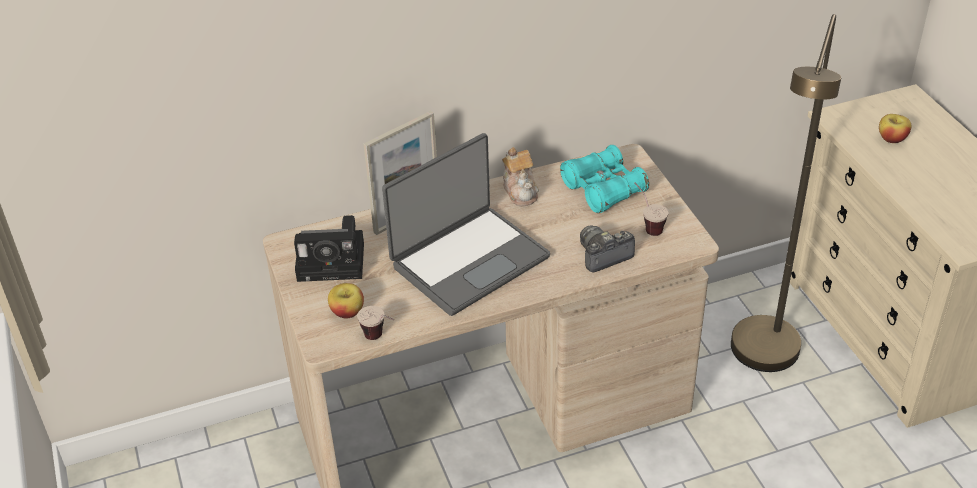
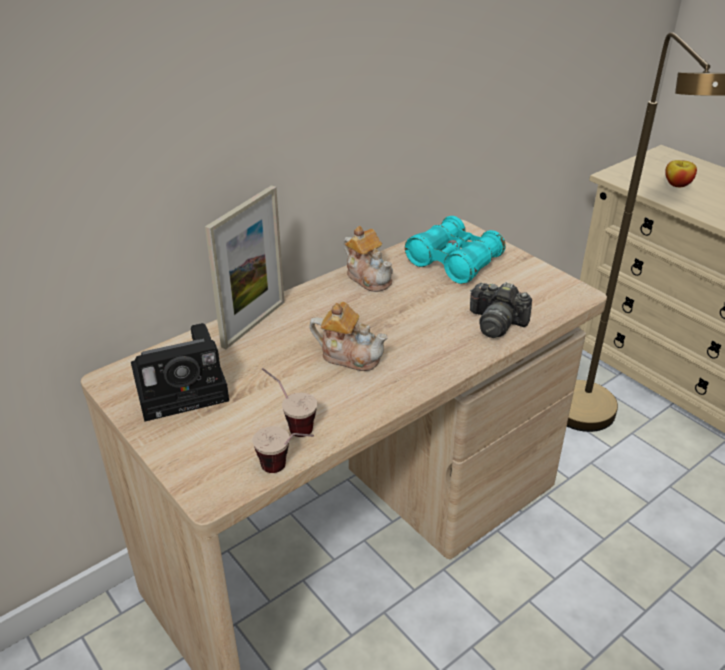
camera: 20 degrees left, 5 degrees down
apple [328,283,364,318] -> none
laptop [382,133,550,316] -> teapot [309,302,388,371]
camera [580,225,635,272] -> camera turned 105 degrees counterclockwise [470,282,532,338]
cup [634,182,668,236] -> cup moved to [262,368,317,437]

